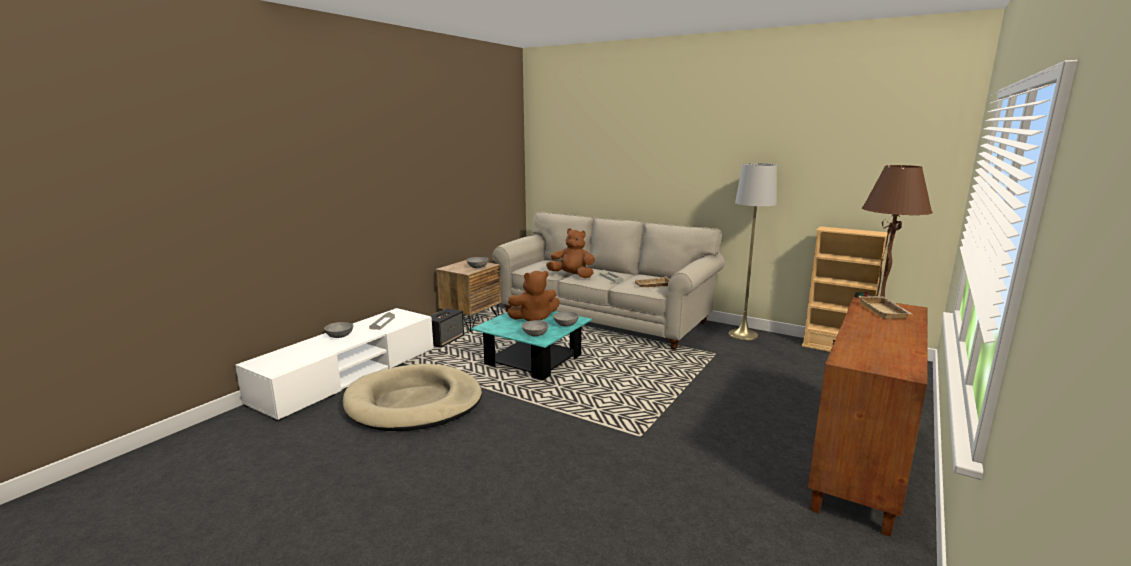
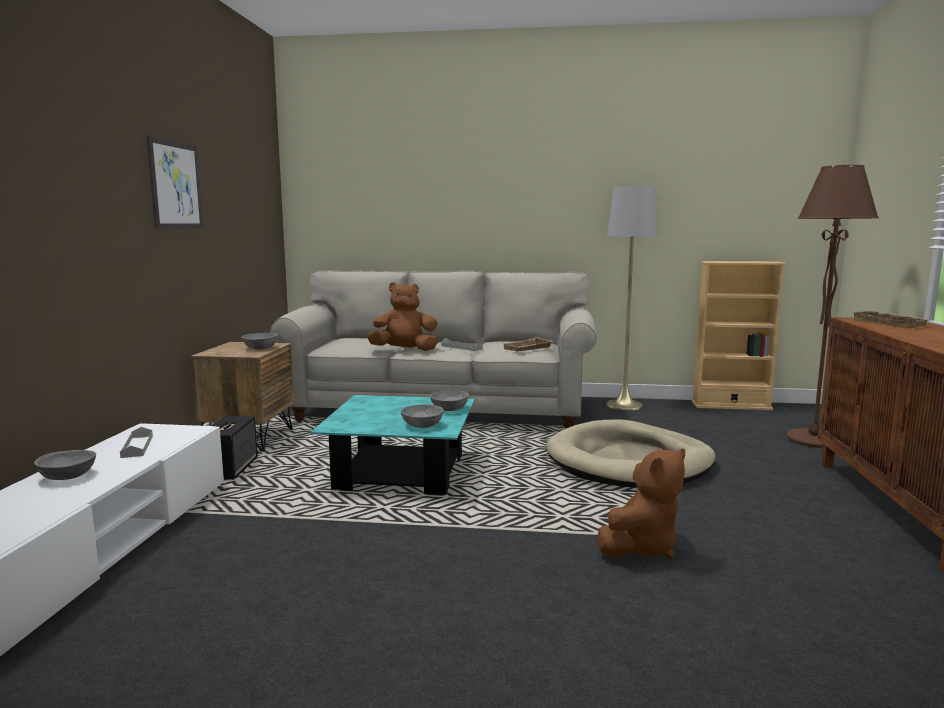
camera: 25 degrees left, 5 degrees down
beige dog bed [343,364,482,431] -> beige dog bed moved to [546,420,716,488]
brown plush toy [507,271,560,321] -> brown plush toy moved to [597,448,685,559]
none -> picture [147,136,203,229]

